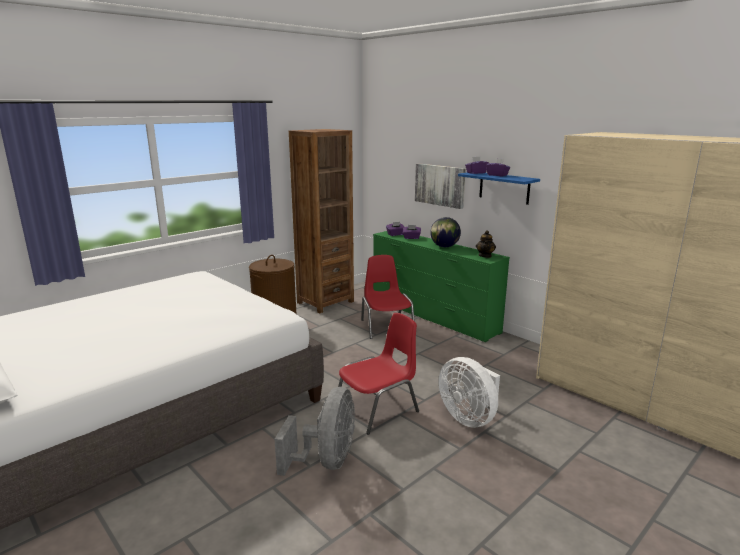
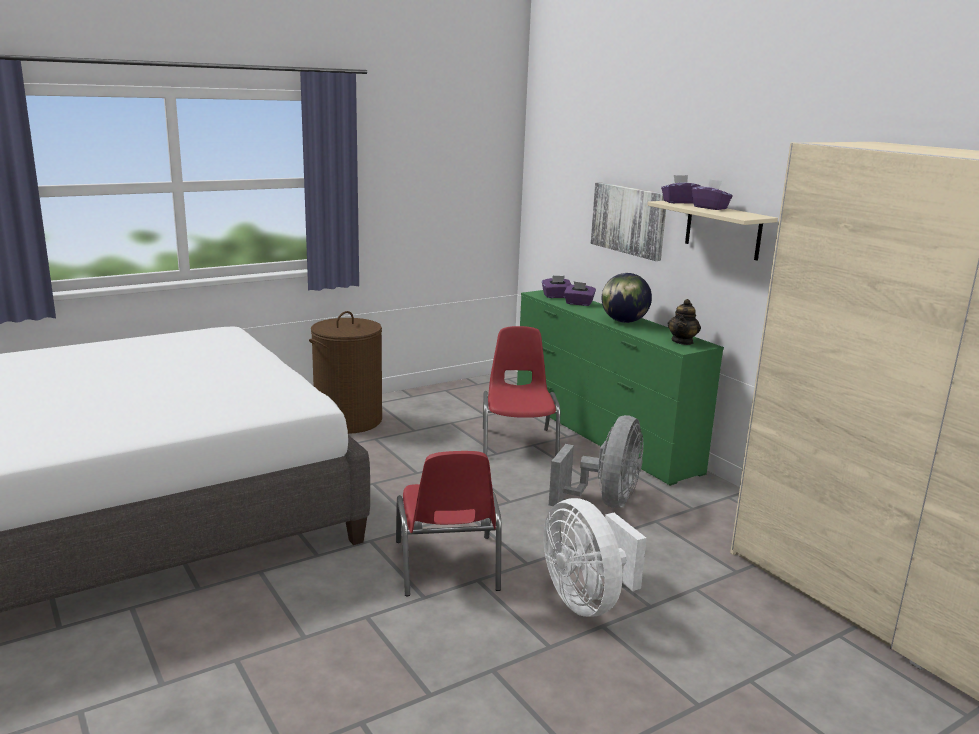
camera: 10 degrees right, 0 degrees up
grey fan [275,387,355,476] -> grey fan moved to [549,415,643,508]
brown bookcase [289,129,354,313] -> none
red chair [338,313,419,435] -> red chair turned 105 degrees clockwise [396,451,501,596]
blue shelf [458,172,540,205] -> beige shelf [647,201,778,261]

